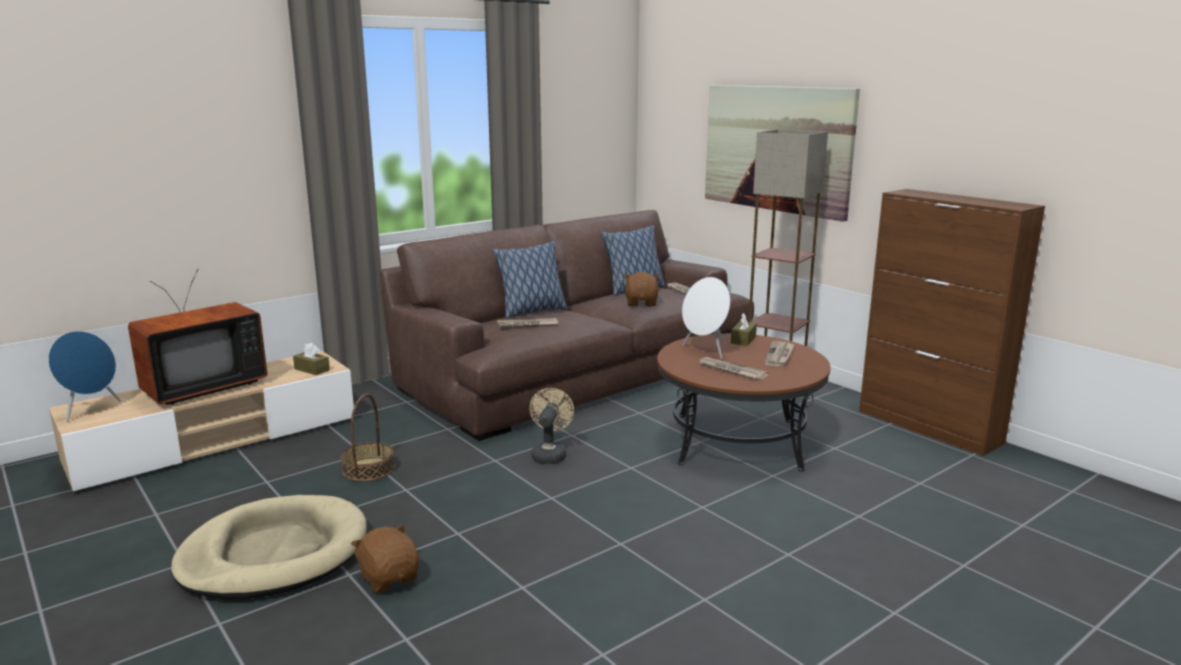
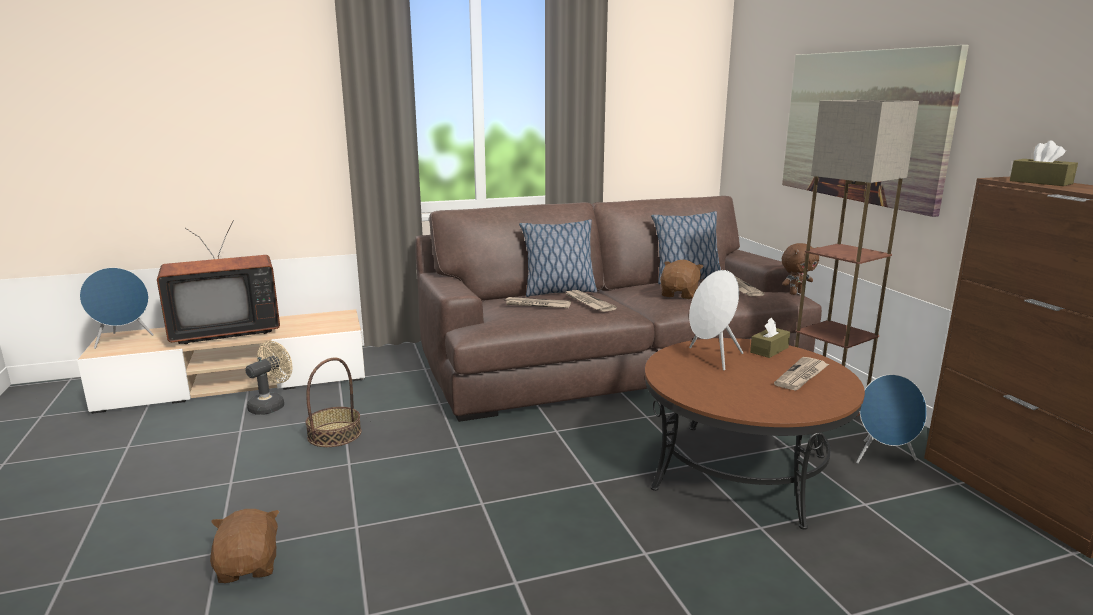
camera: 20 degrees right, 0 degrees up
beige dog bed [171,495,367,599] -> none
brown tissue box [293,343,330,375] -> brown tissue box moved to [1010,140,1078,186]
beige fan [530,388,574,464] -> beige fan moved to [245,341,292,415]
newspaper [697,357,769,380] -> newspaper moved to [564,290,617,312]
none -> brown plush toy [782,243,819,295]
none -> blue speaker [856,374,927,463]

